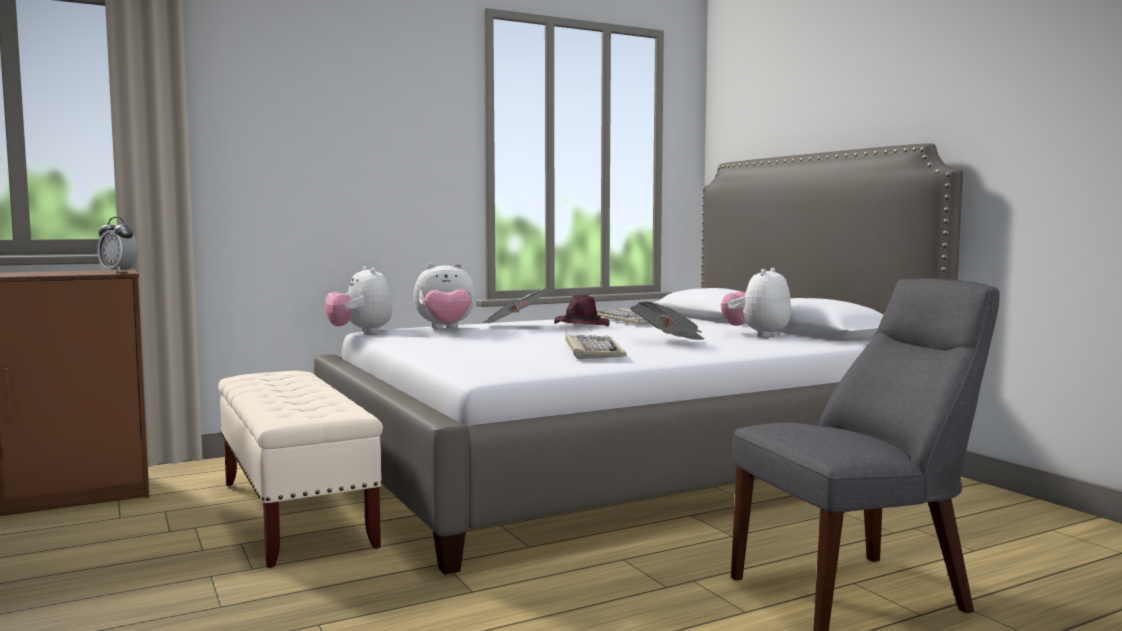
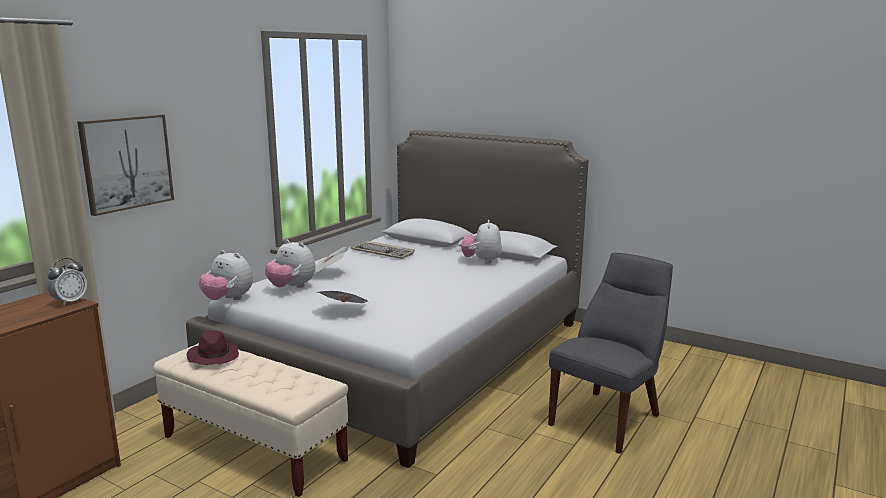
camera: 30 degrees left, 10 degrees up
alarm clock [97,217,138,273] -> alarm clock turned 60 degrees counterclockwise [47,258,87,306]
plush toy [414,263,475,329] -> plush toy turned 75 degrees clockwise [265,240,315,288]
purple hat [554,295,610,327] -> purple hat moved to [187,330,239,365]
keyboard [565,334,627,359] -> none
newspaper [630,302,705,340] -> newspaper moved to [317,291,368,303]
none -> picture [77,115,174,216]

